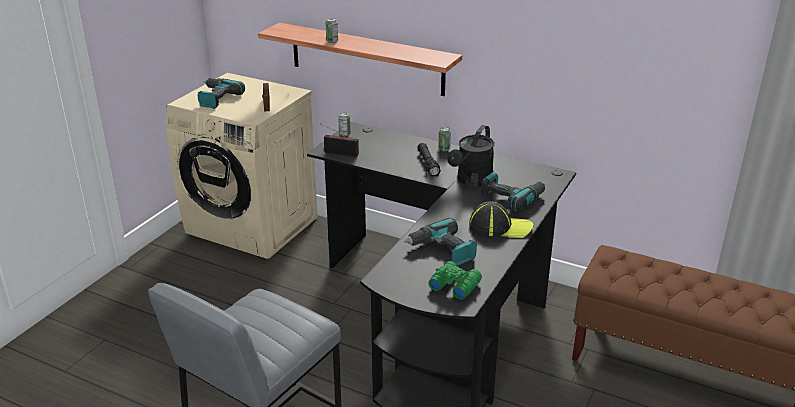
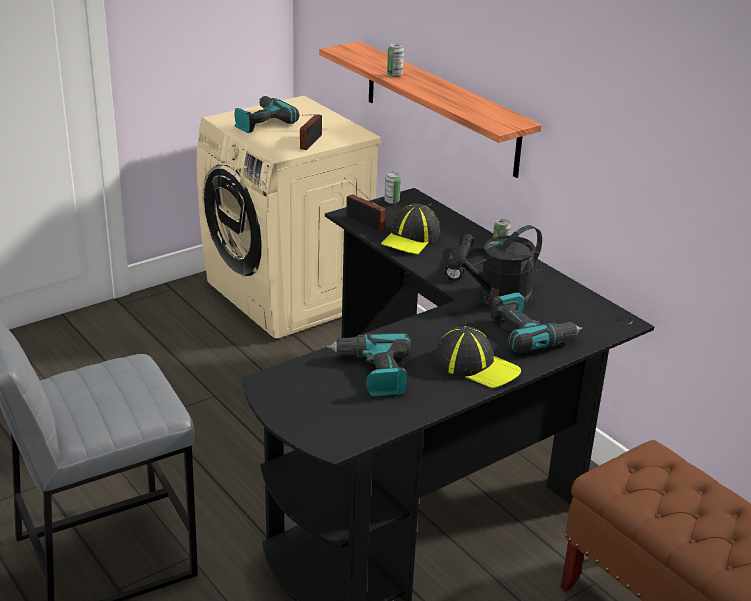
camera: 25 degrees right, 0 degrees up
green binoculars [429,261,482,300] -> none
none -> cap [381,204,440,254]

